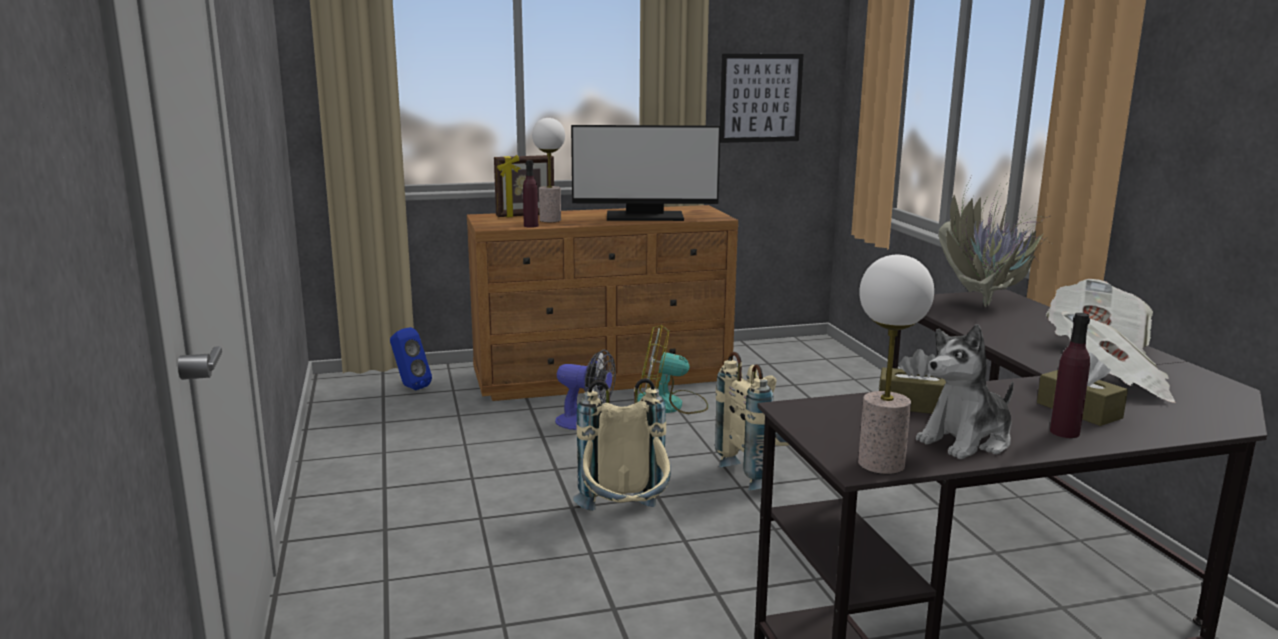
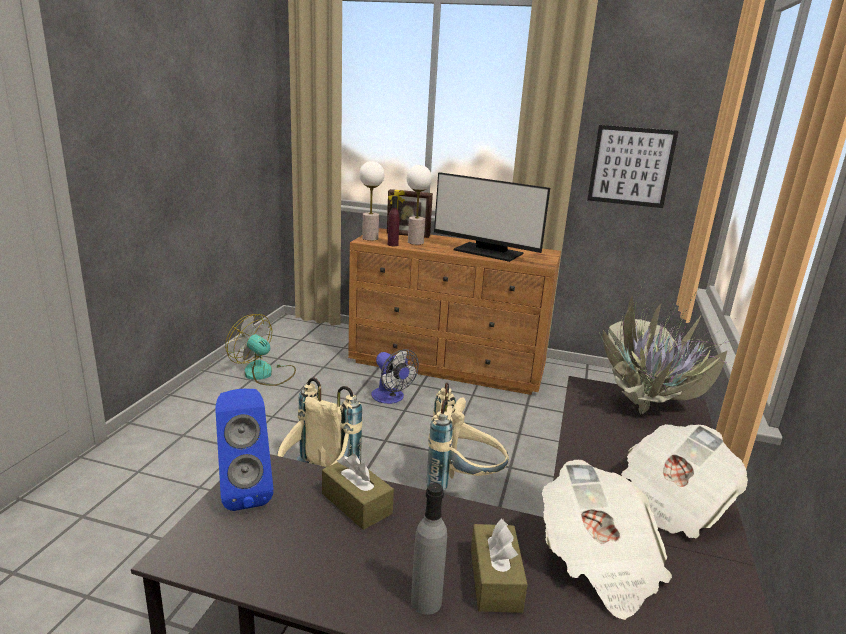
camera: 30 degrees right, 5 degrees up
blue speaker [390,327,432,390] -> blue speaker moved to [216,389,274,511]
fan [638,325,709,414] -> fan moved to [225,314,296,386]
table lamp [858,255,934,474] -> table lamp moved to [359,161,384,241]
plush toy [916,324,1014,459] -> none
purple bottle [1050,313,1090,438] -> grey bottle [411,483,447,615]

